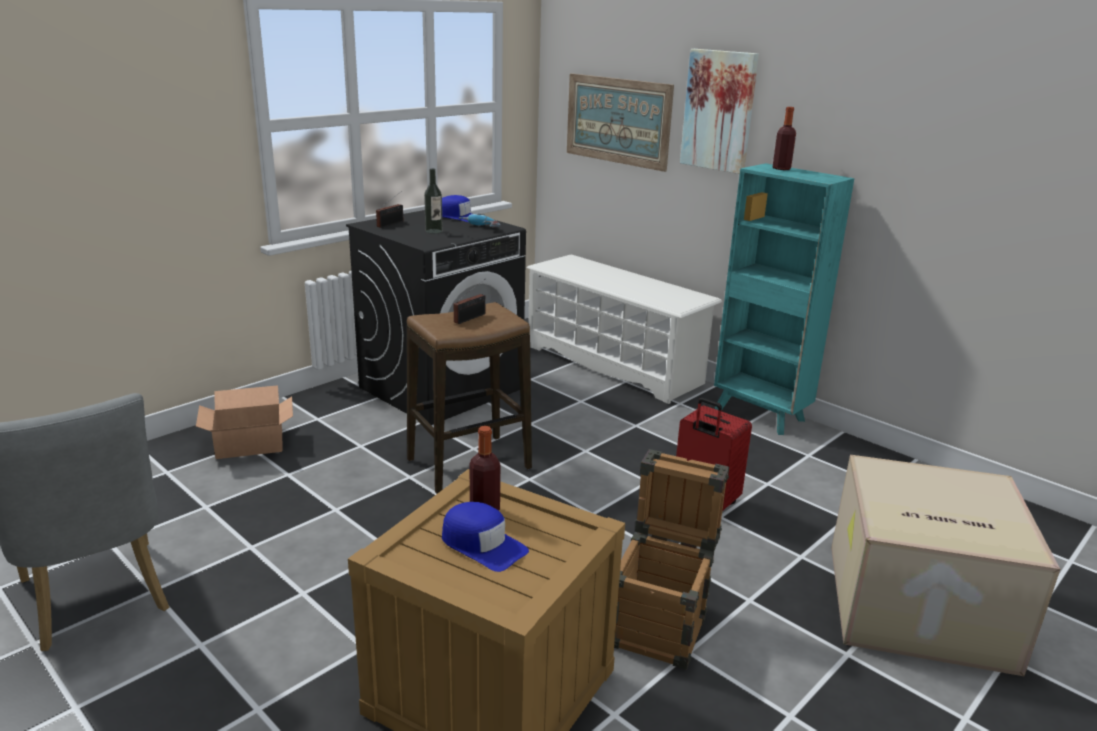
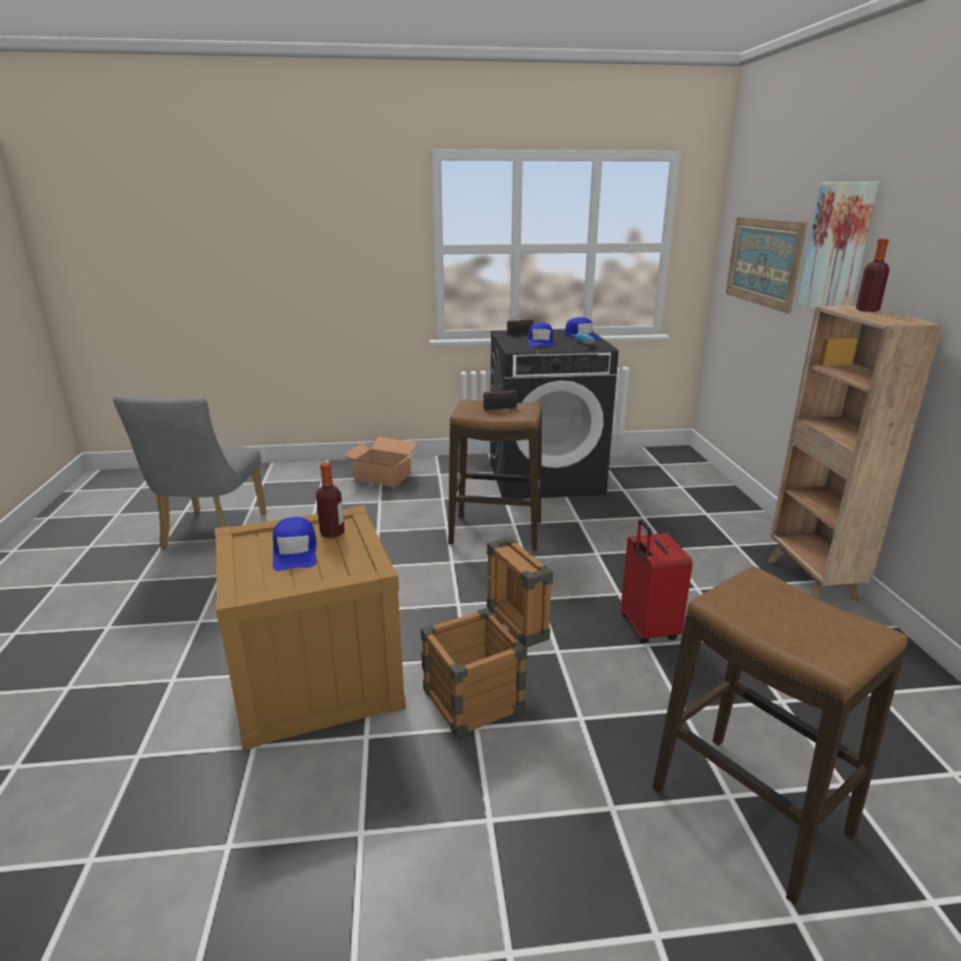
camera: 40 degrees right, 0 degrees up
bottle [424,168,443,234] -> blue cap [528,323,554,347]
white shoe rack [526,254,722,404] -> none
turquoise bookcase [714,163,854,435] -> brown bookcase [767,306,943,602]
cardboard box [831,455,1060,676] -> stool [652,566,908,905]

